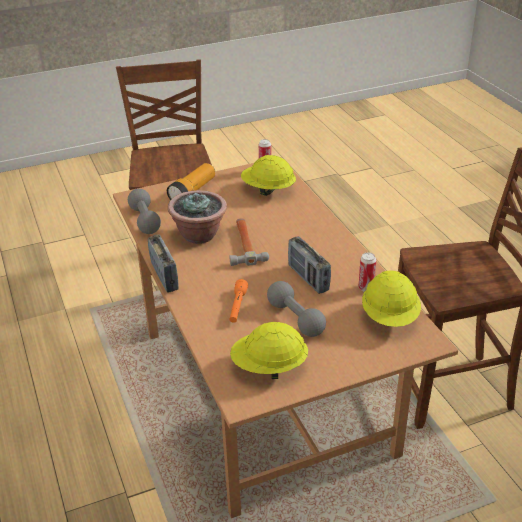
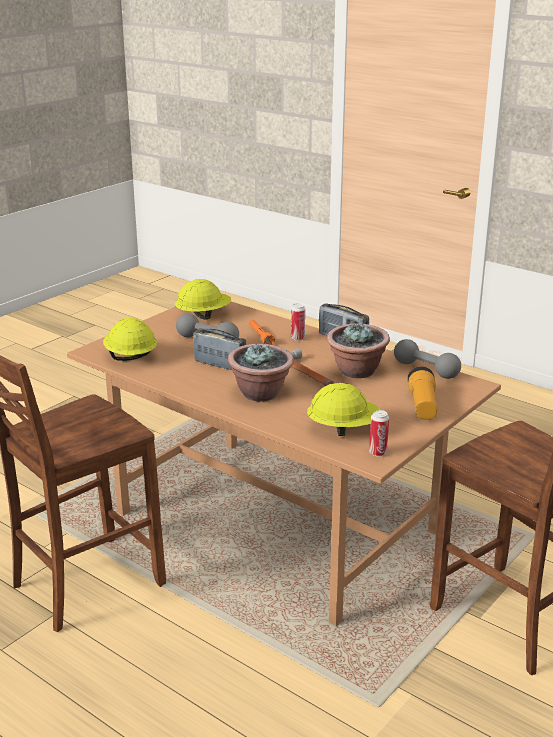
camera: 150 degrees right, 10 degrees down
can [359,253,376,292] -> can moved to [291,303,305,341]
none -> potted plant [228,344,294,402]

